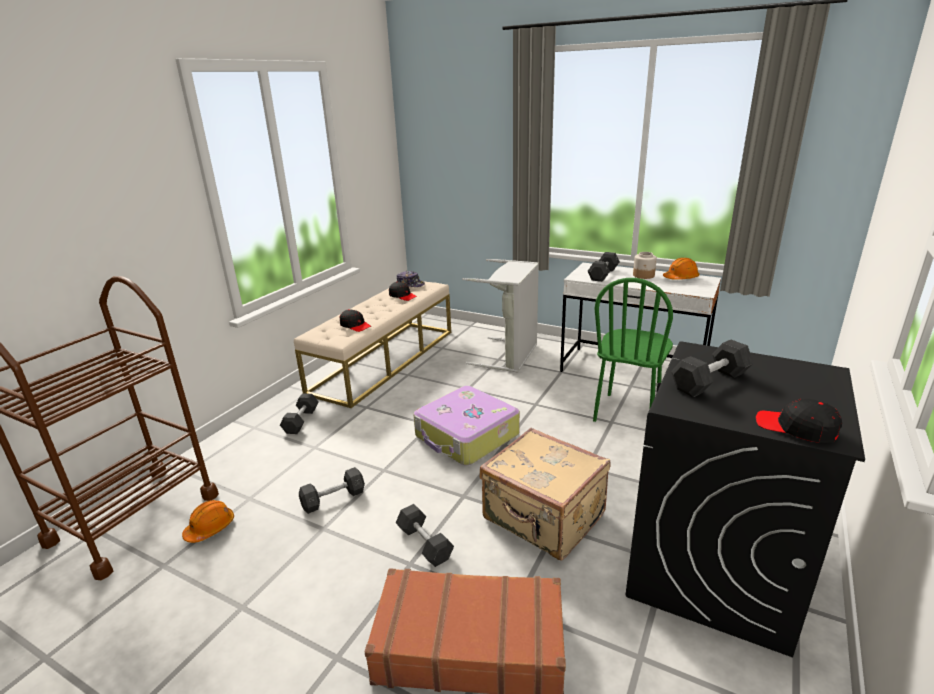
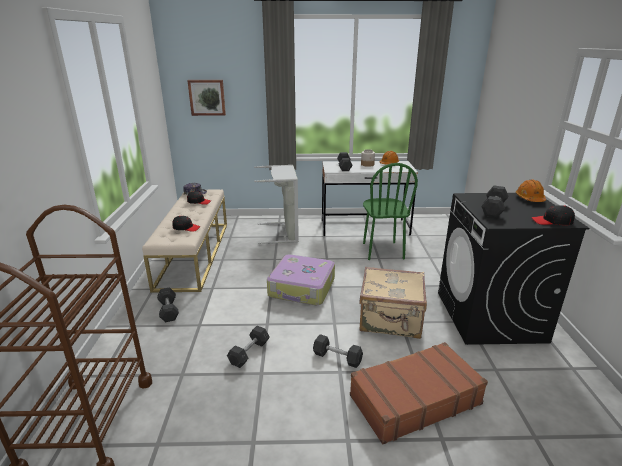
camera: 30 degrees left, 0 degrees up
orange hard hat [182,500,234,543] -> orange hard hat moved to [516,179,546,202]
none -> picture [187,80,226,116]

